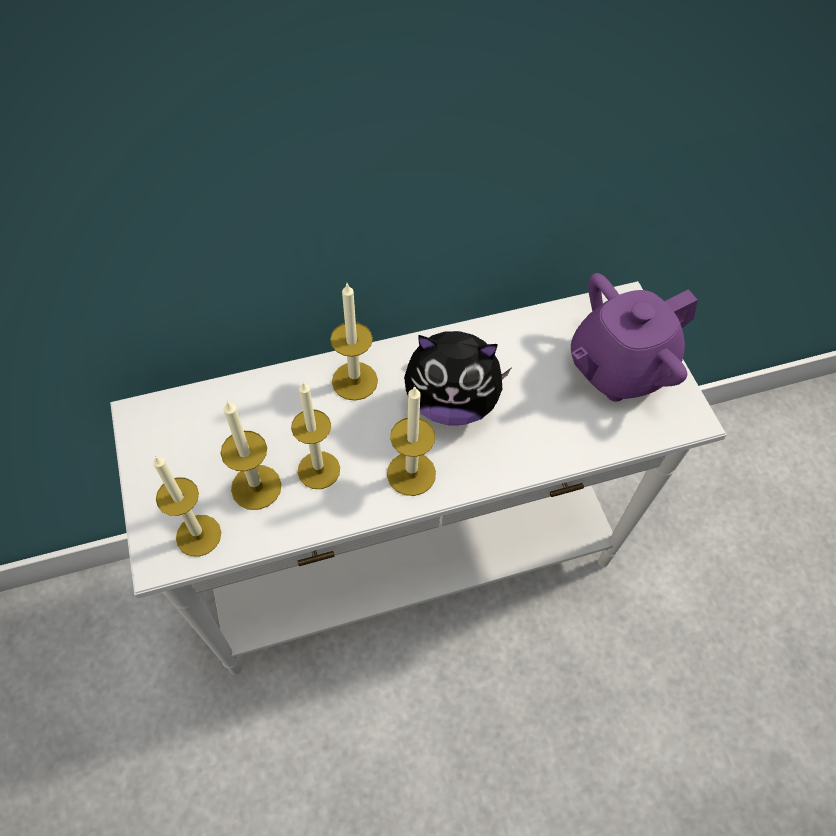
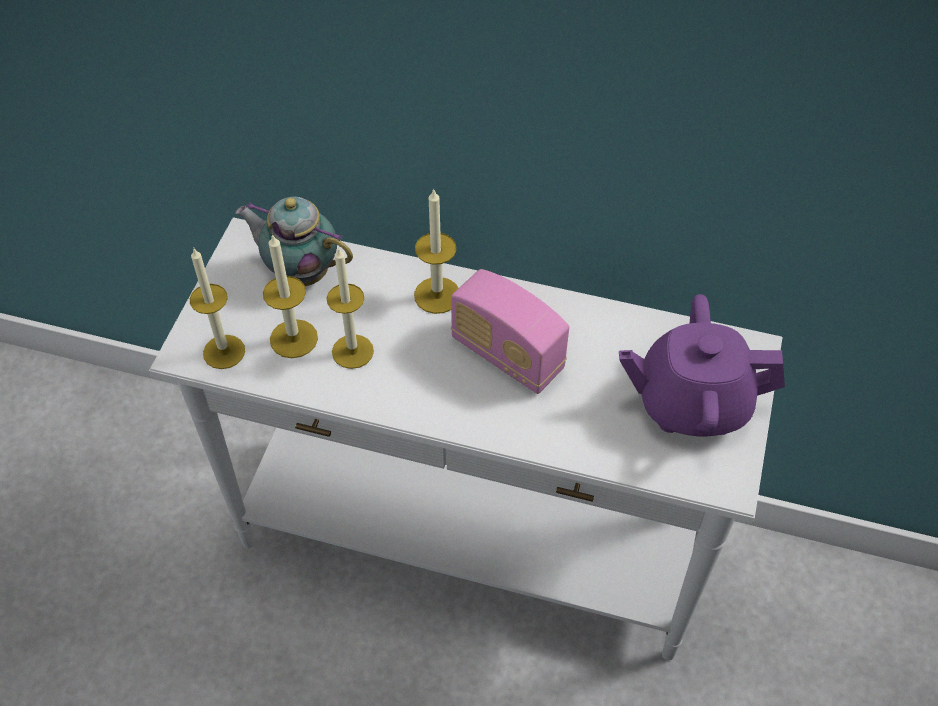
camera: 35 degrees right, 5 degrees down
candle [387,386,436,496] -> none
plush toy [404,331,511,425] -> radio [451,269,569,394]
none -> teapot [235,197,353,286]

